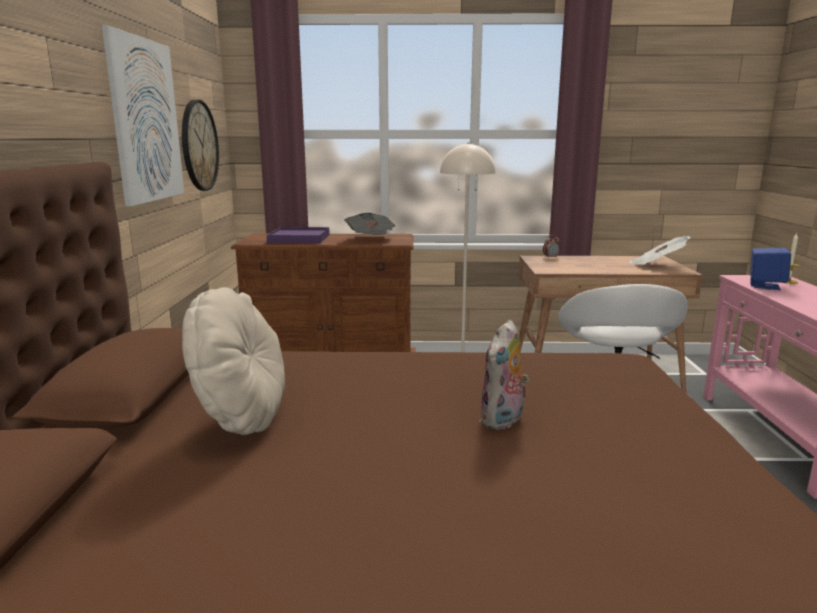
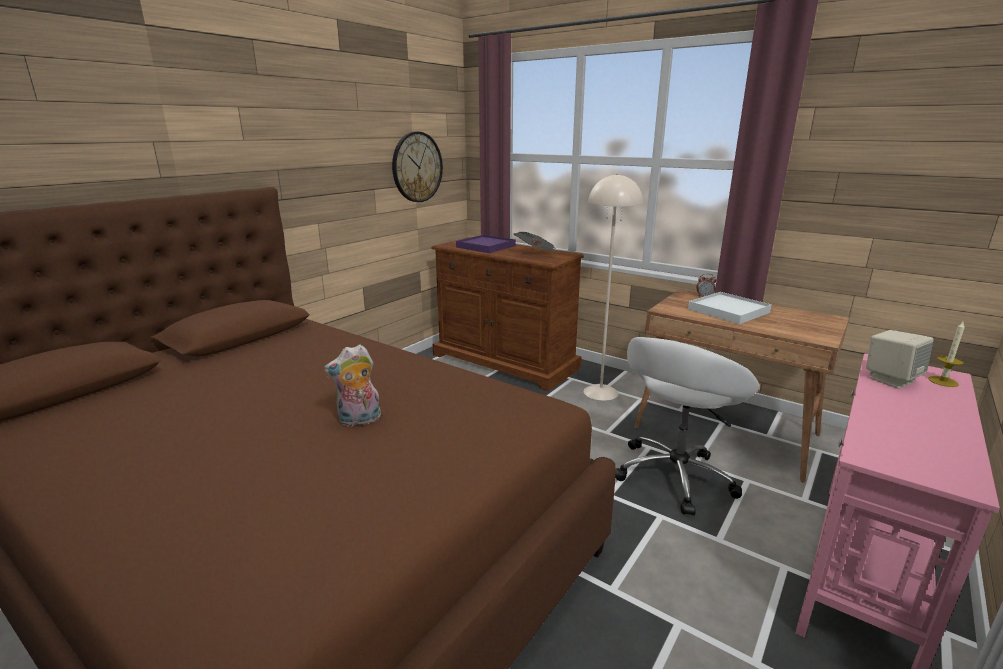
camera: 35 degrees right, 5 degrees up
picture [102,25,184,207] -> none
beige pillow [182,287,285,435] -> none
newspaper [629,236,691,265] -> none
blue speaker [750,248,791,290] -> beige speaker [866,330,934,389]
none -> white tray [688,292,772,324]

